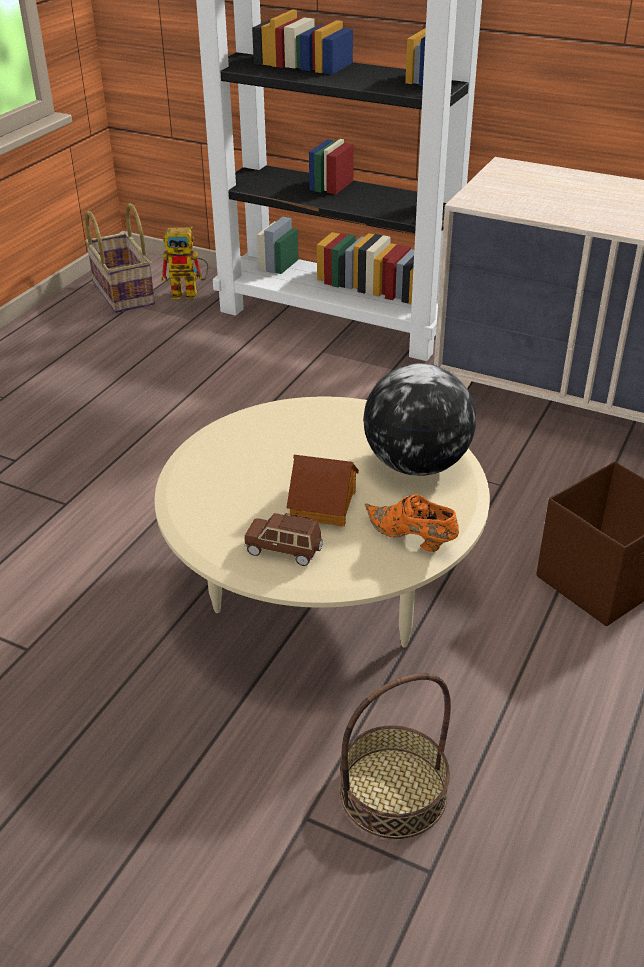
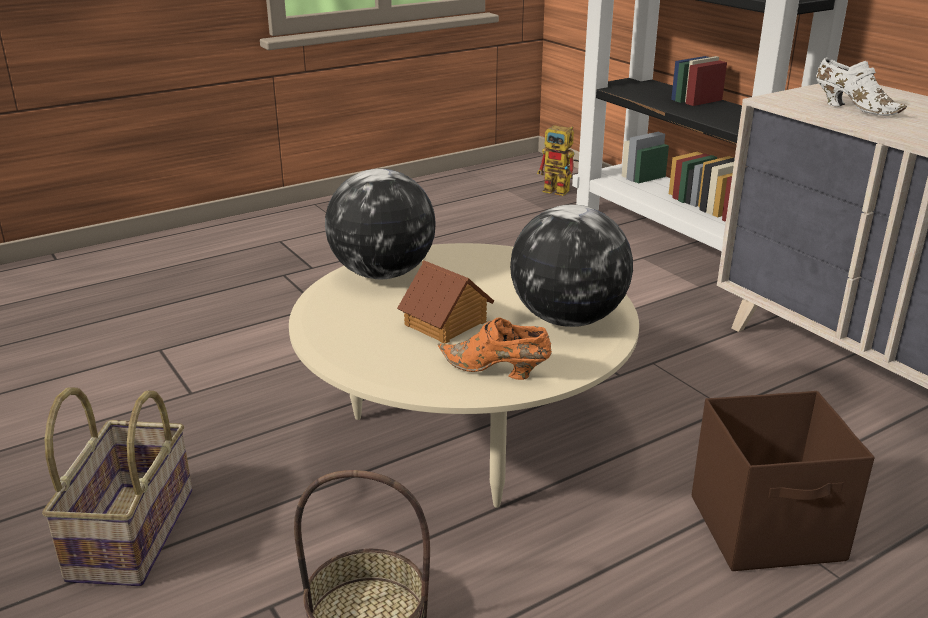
camera: 30 degrees right, 10 degrees down
basket [85,203,155,313] -> basket moved to [42,387,192,586]
brown toy car [245,513,323,566] -> none
orange shoe [365,494,459,552] -> orange shoe turned 45 degrees counterclockwise [438,318,552,380]
none -> globe [325,169,436,279]
none -> white shoe [816,58,907,116]

